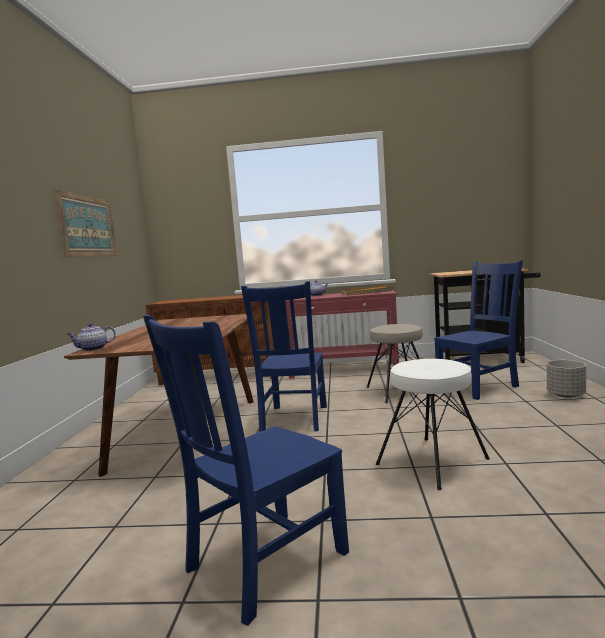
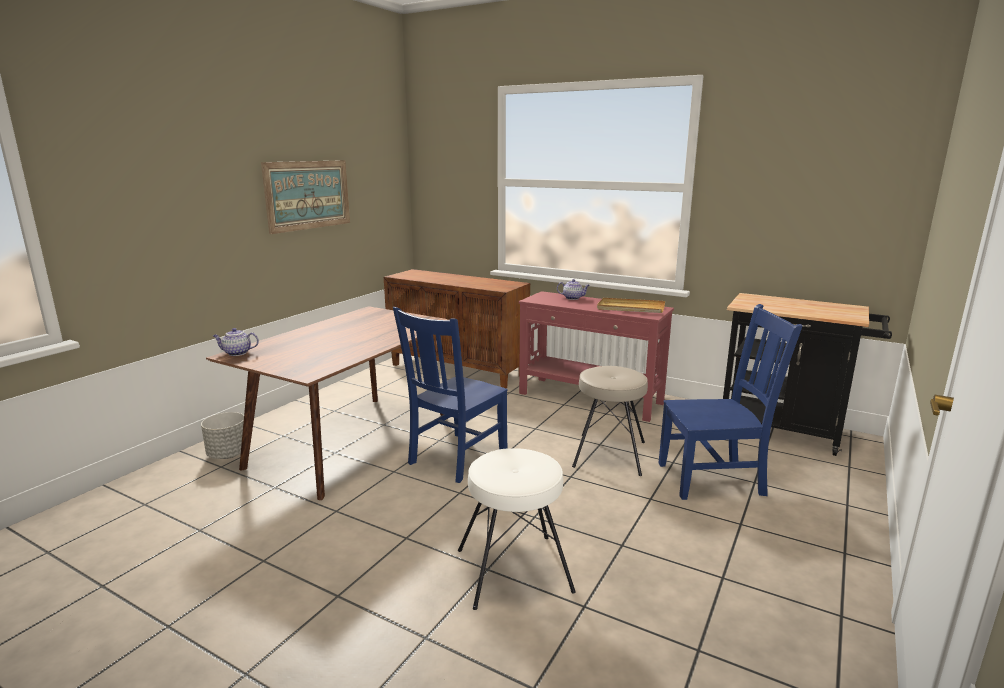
camera: 25 degrees right, 10 degrees up
blue chair [143,315,349,626] -> none
grey planter [547,360,586,398] -> grey planter moved to [201,412,244,459]

